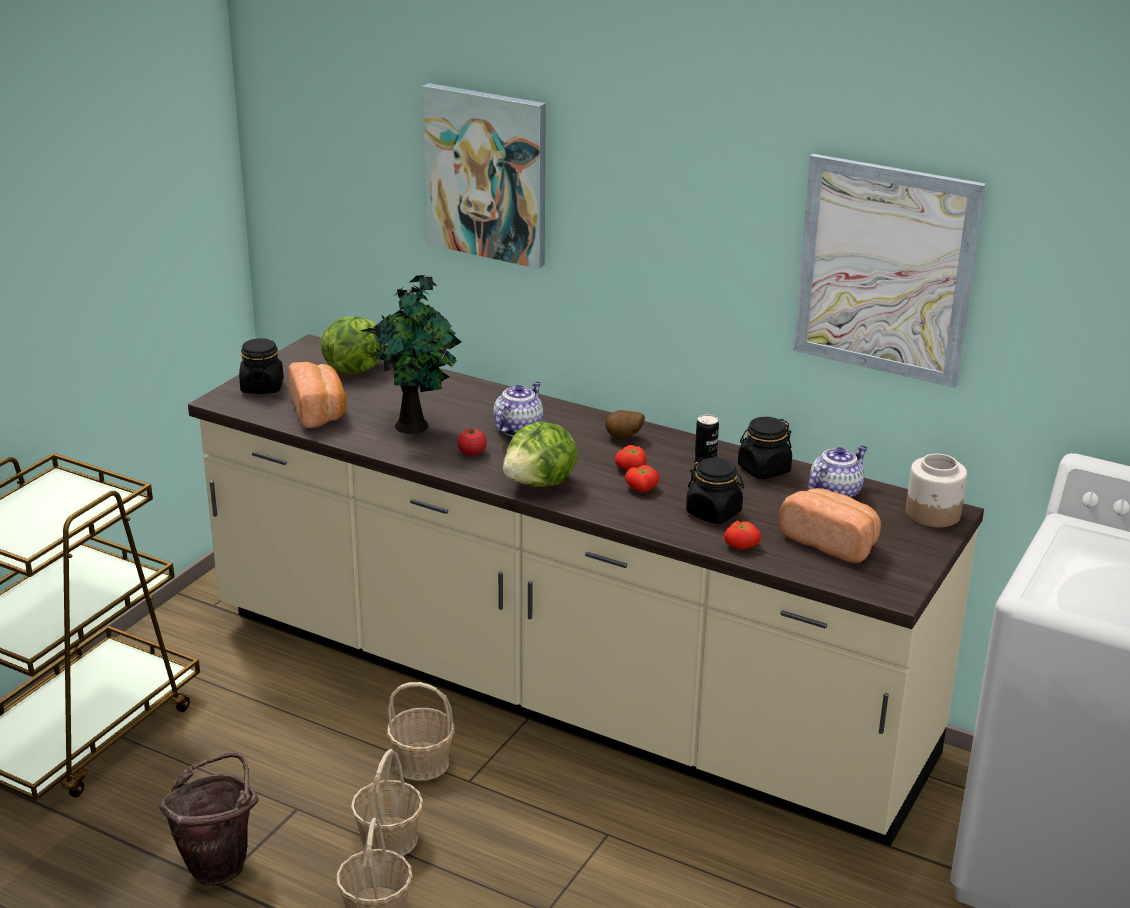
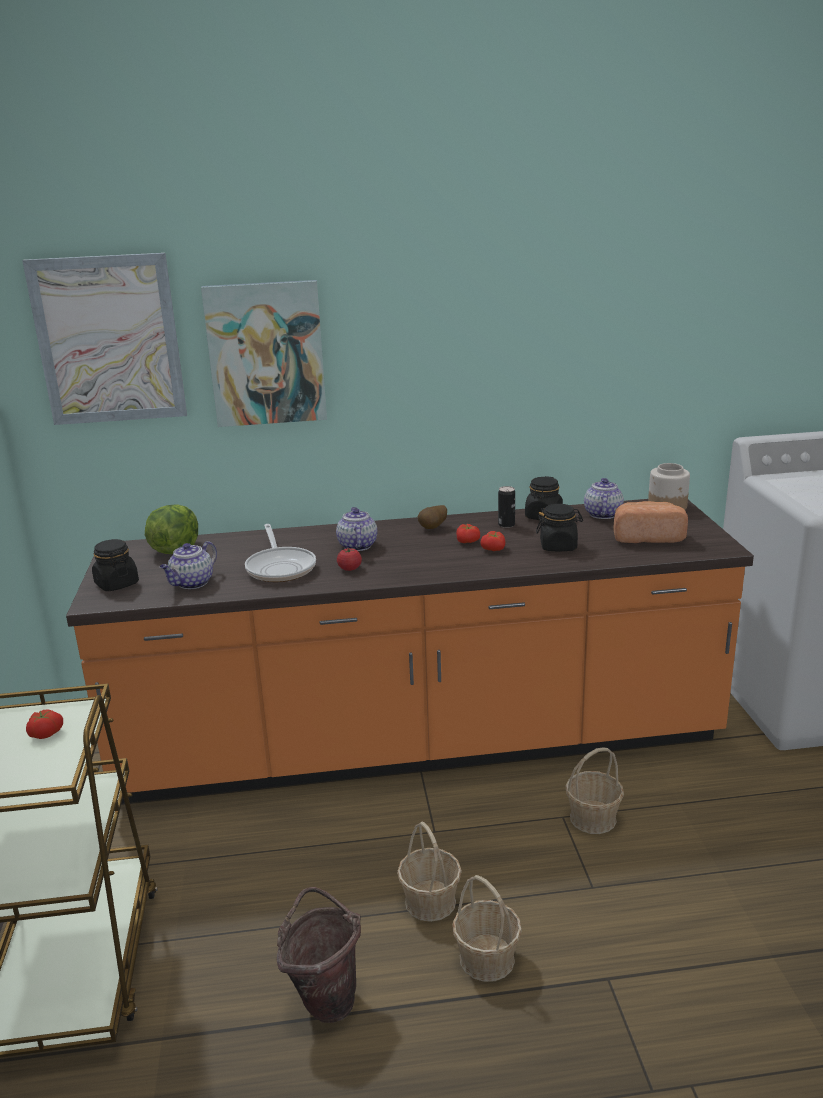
camera: 35 degrees left, 5 degrees down
beige counter [188,334,984,846] -> orange counter [66,499,754,803]
bread [288,362,347,428] -> teapot [160,541,217,589]
potted plant [360,275,461,434] -> frying pan [245,524,316,582]
basket [387,682,455,781] -> basket moved to [566,748,624,834]
lettuce [503,422,578,487] -> none
tomato [724,521,761,550] -> tomato moved to [26,709,63,739]
picture [793,154,986,388] -> picture moved to [22,253,187,425]

